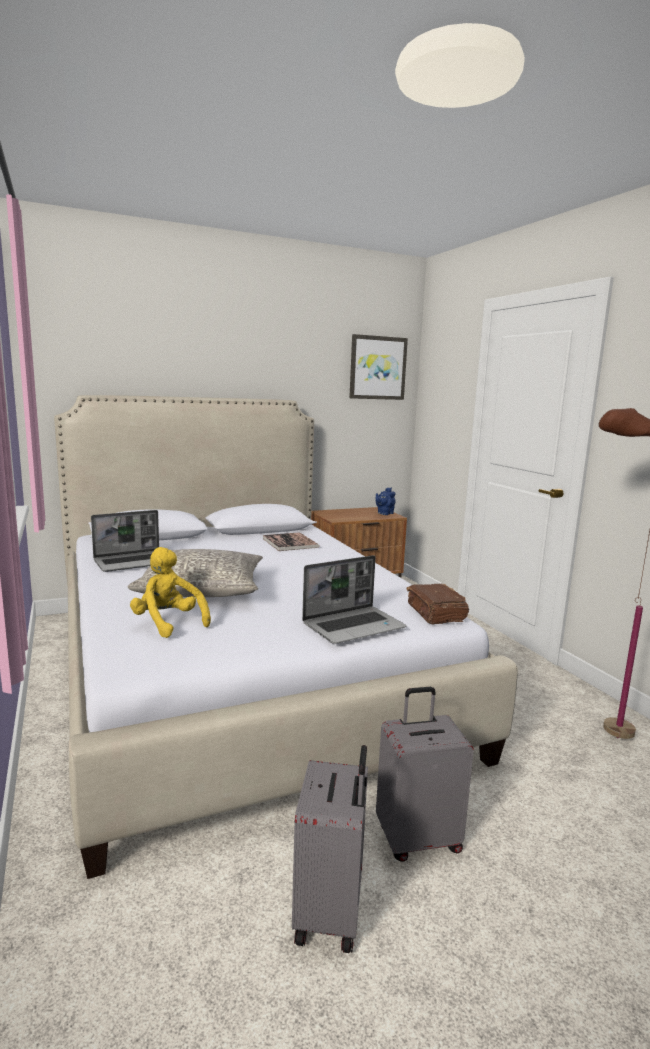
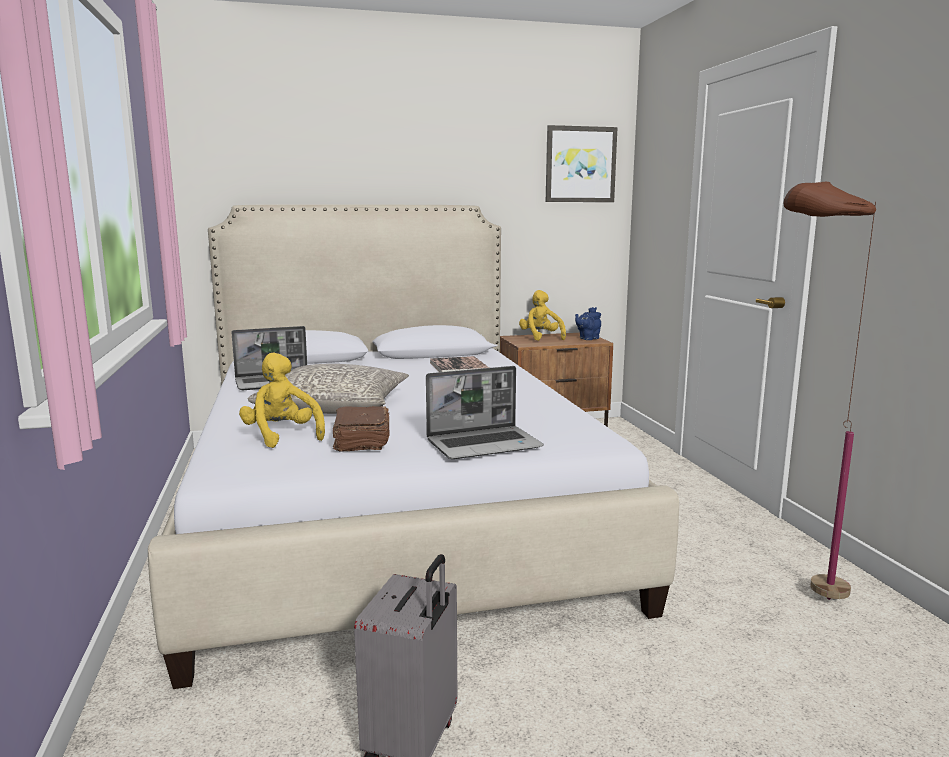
camera: 10 degrees right, 0 degrees up
grey suitcase [376,687,474,862] -> none
brown book [406,584,469,625] -> brown book moved to [333,406,389,452]
none -> yellow plush toy [519,290,566,341]

